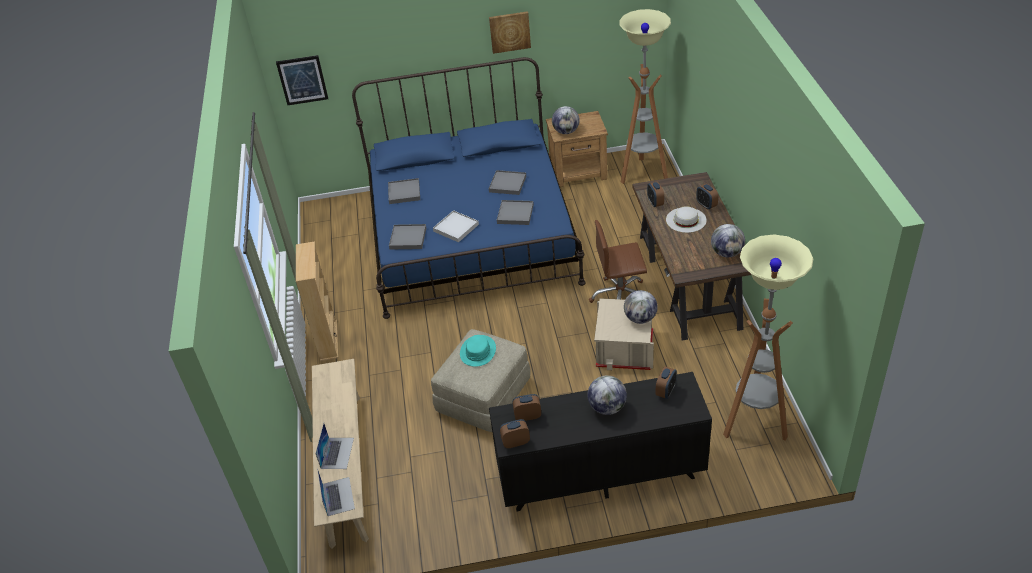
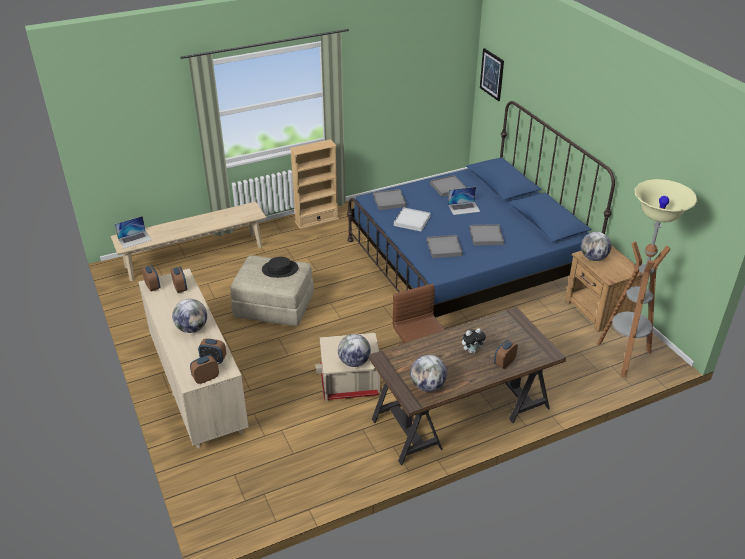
camera: 70 degrees right, 5 degrees down
laptop [315,423,354,469] -> laptop moved to [448,187,480,215]
turquoise hat [460,335,496,367] -> black hat [262,257,298,278]
picture [489,11,531,54] -> none
black dresser [489,372,712,511] -> beige dresser [138,268,249,448]
alarm clock [647,182,664,207] -> alarm clock moved to [190,355,219,384]
white hat [666,206,707,233] -> plush toy [462,328,487,353]
floor lamp [723,234,813,441] -> none

